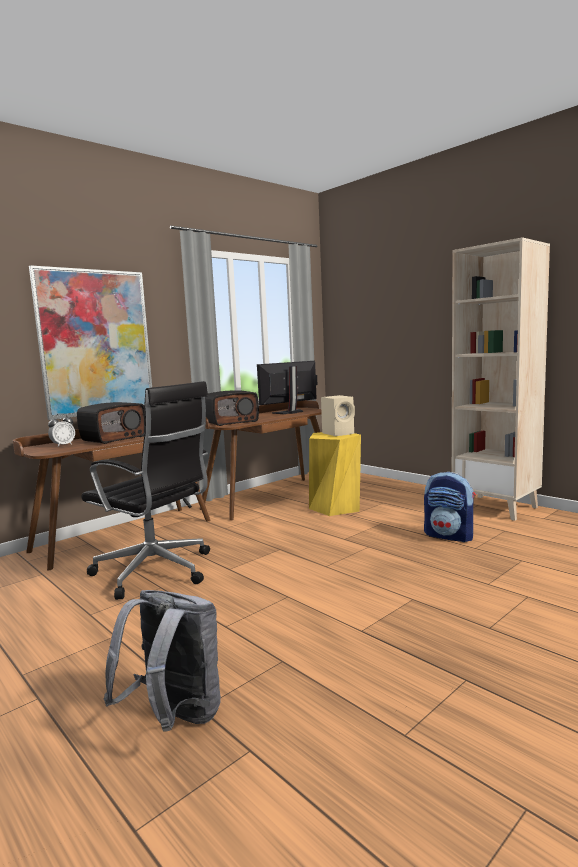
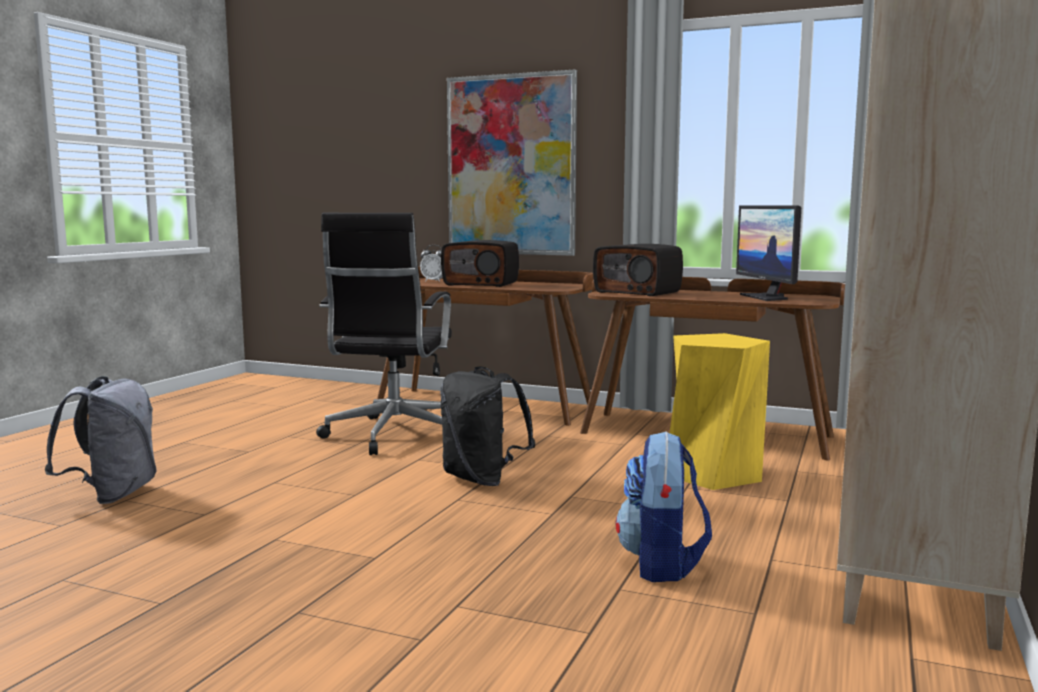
camera: 65 degrees right, 0 degrees up
monitor [257,361,317,414] -> monitor turned 135 degrees counterclockwise [736,205,801,301]
beige speaker [321,395,355,436] -> none
none -> black backpack [440,367,535,486]

